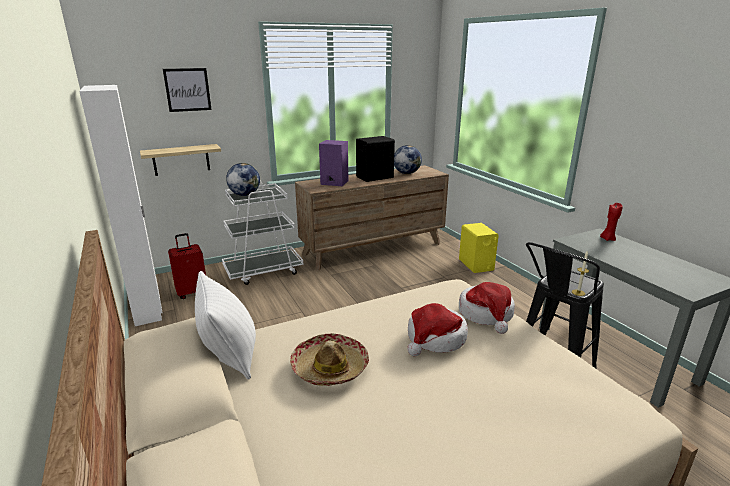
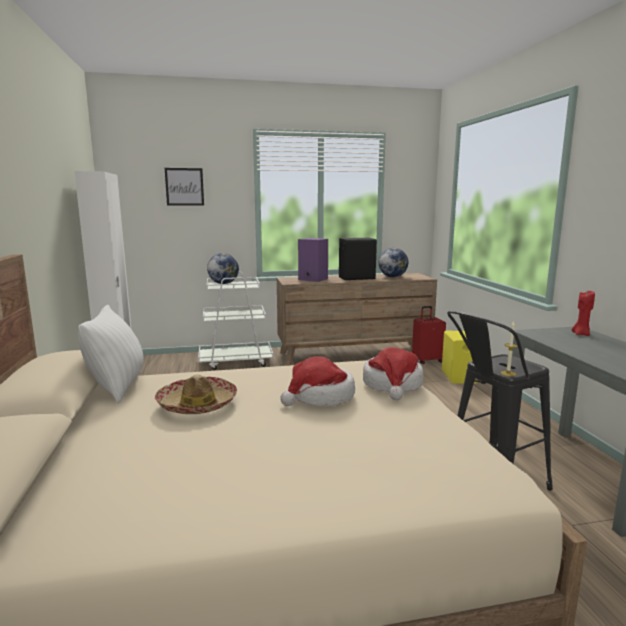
camera: 15 degrees right, 10 degrees down
shelf [140,144,221,176] -> none
red suitcase [168,233,206,299] -> red suitcase moved to [412,306,446,364]

